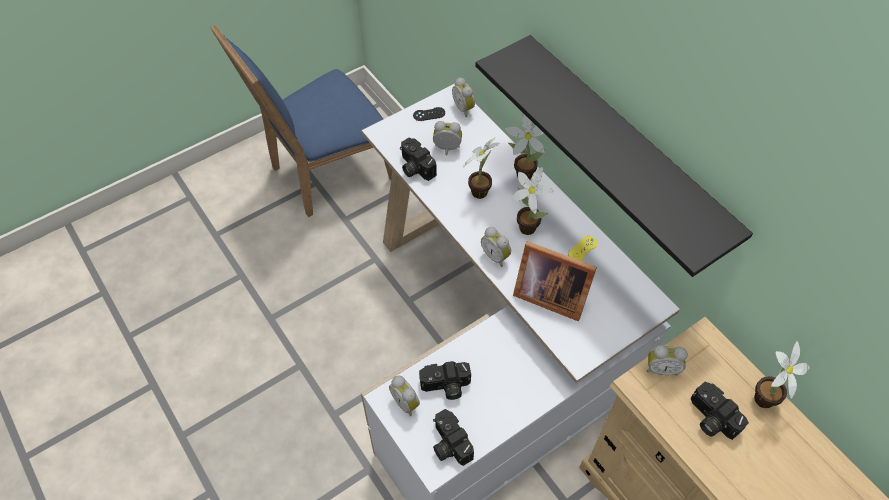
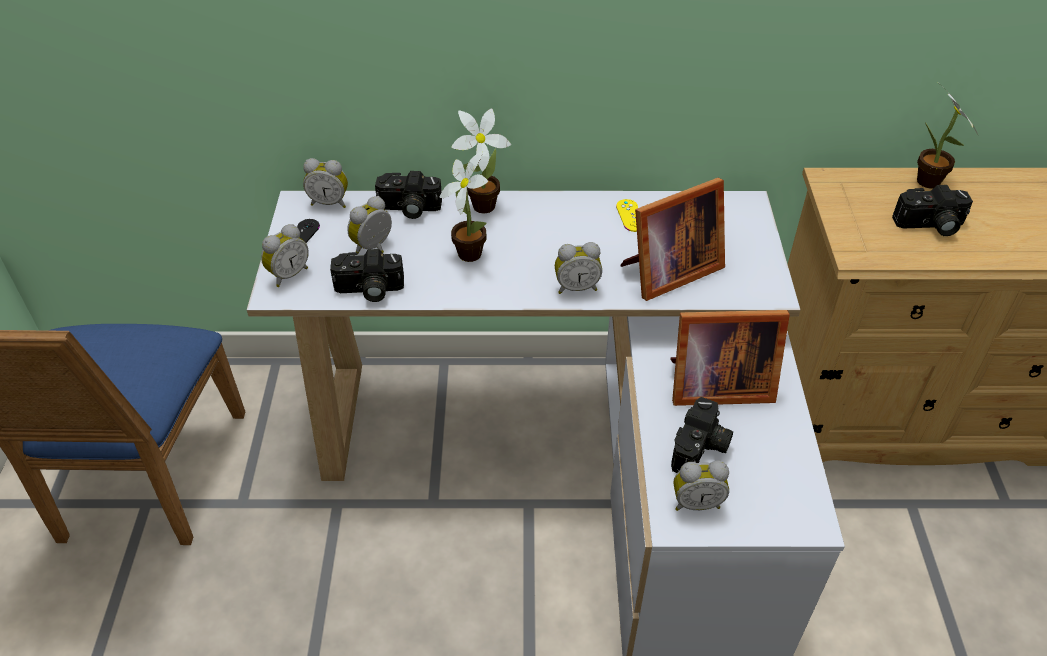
camera: 55 degrees left, 10 degrees down
camera [433,409,474,466] -> camera moved to [375,171,442,219]
black shelf [475,35,753,277] -> none
potted plant [511,167,553,235] -> none
alarm clock [647,345,688,376] -> alarm clock moved to [261,224,309,287]
none -> picture frame [670,310,790,406]

